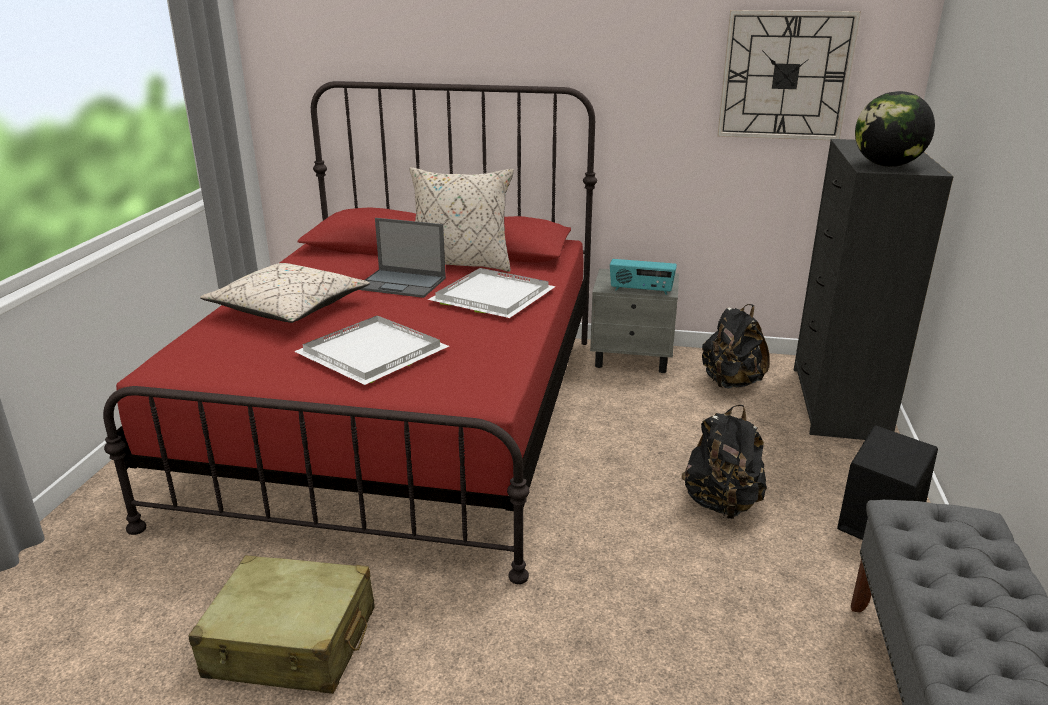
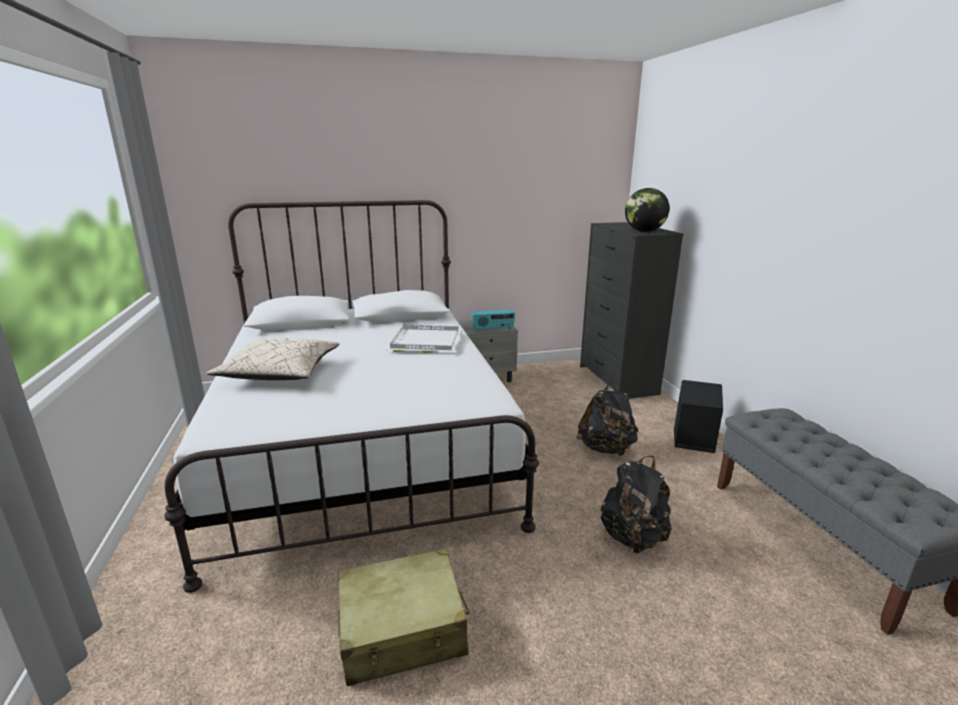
camera: 25 degrees left, 5 degrees down
red bed [103,81,597,584] -> white bed [164,200,539,593]
white tray [294,315,449,385] -> none
laptop [359,218,446,298] -> none
beige pillow [410,167,514,272] -> none
black backpack [702,304,770,388] -> black backpack moved to [601,456,672,554]
wall clock [717,10,861,140] -> none

